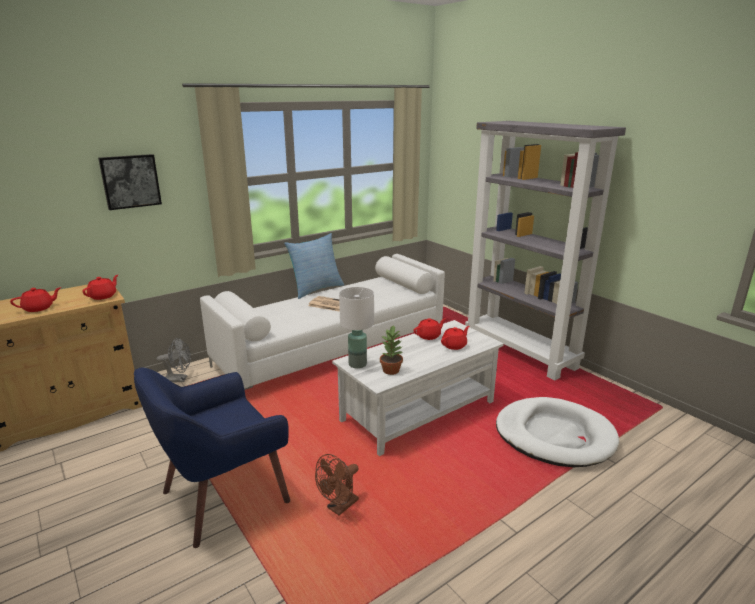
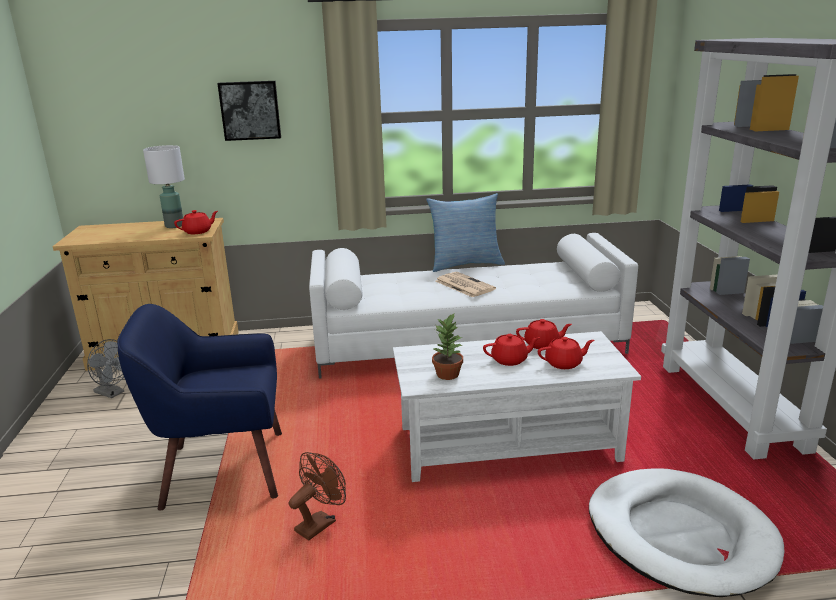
camera: 30 degrees right, 0 degrees up
red teapot [10,287,61,312] -> red teapot moved to [483,334,540,366]
grey fan [157,338,191,382] -> grey fan moved to [87,339,124,398]
brown fan [315,454,359,515] -> brown fan turned 150 degrees clockwise [289,452,346,540]
white table lamp [339,287,374,369] -> white table lamp moved to [143,145,185,228]

